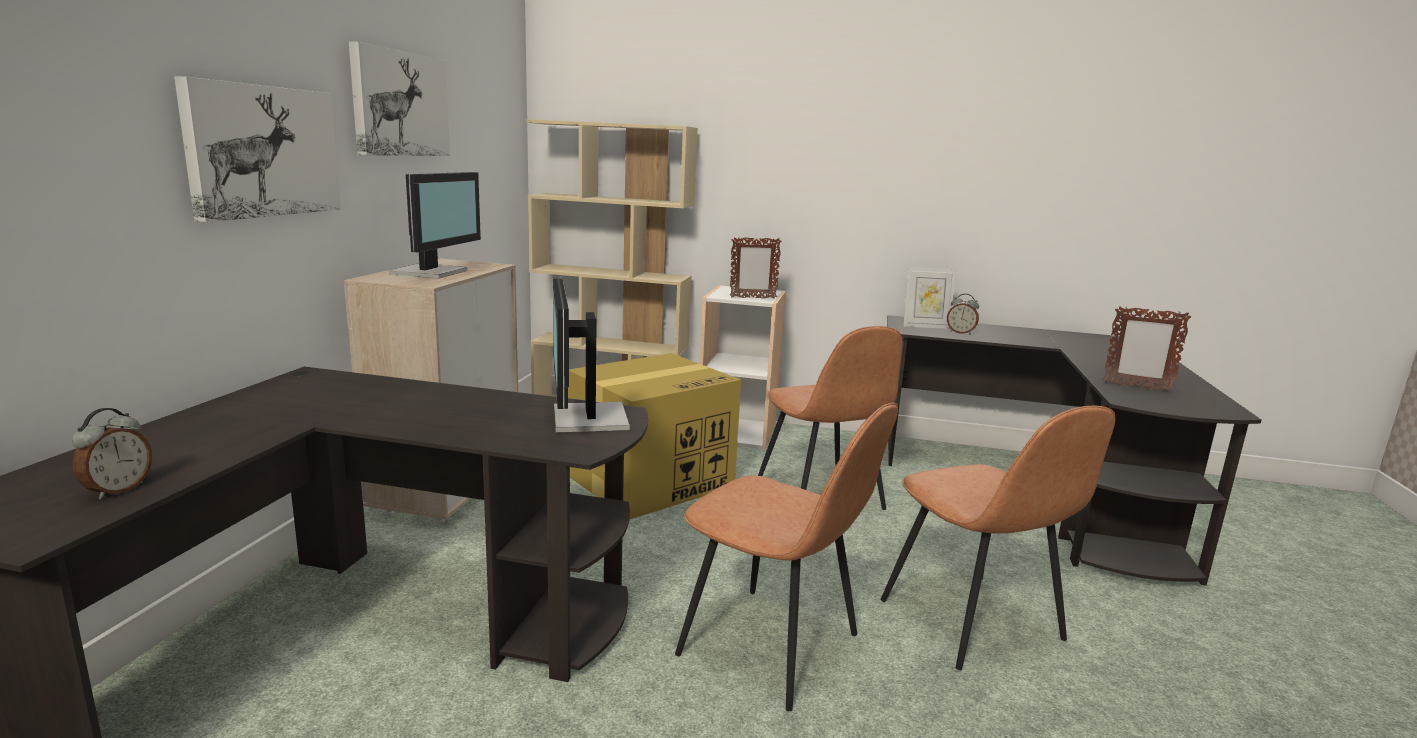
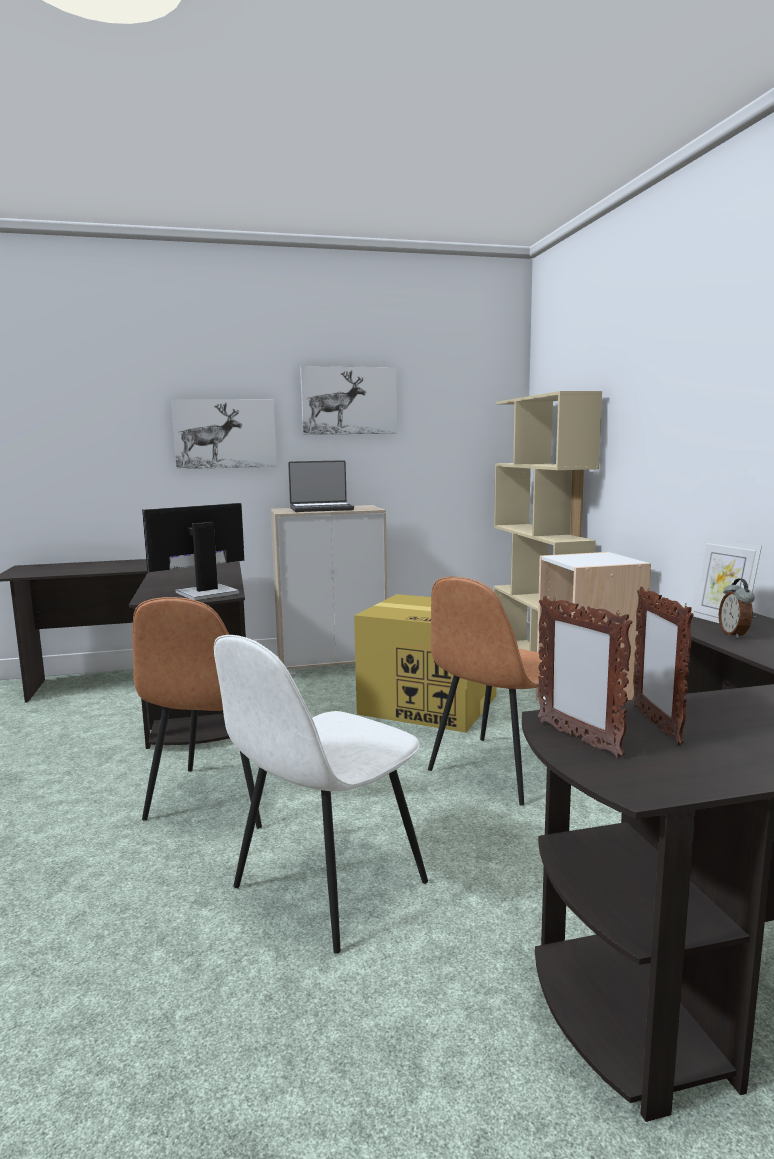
camera: 65 degrees right, 5 degrees down
alarm clock [72,408,152,499] -> none
monitor [389,172,481,279] -> laptop [288,460,354,512]
picture frame [730,237,781,299] -> picture frame moved to [538,596,633,758]
brown chair [881,406,1116,670] -> white chair [214,635,428,954]

